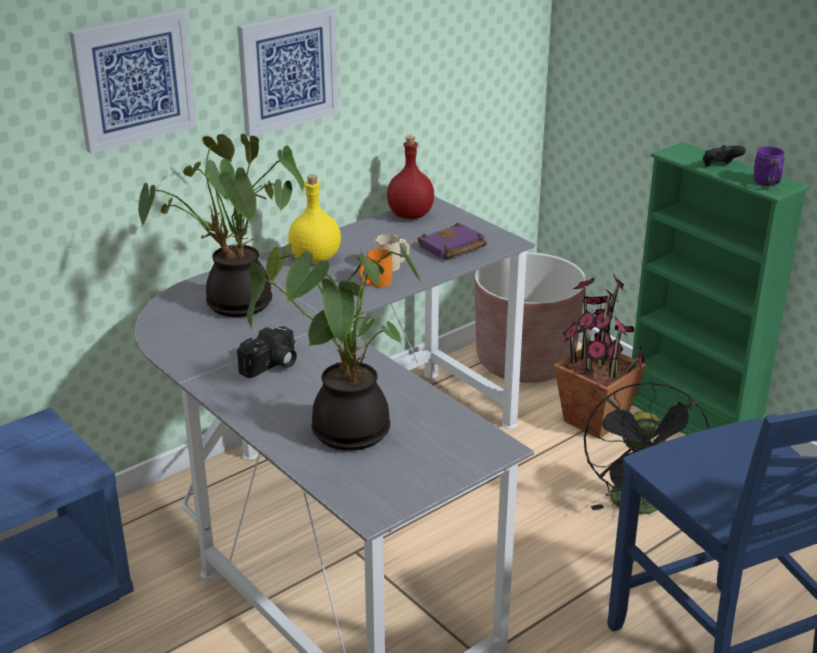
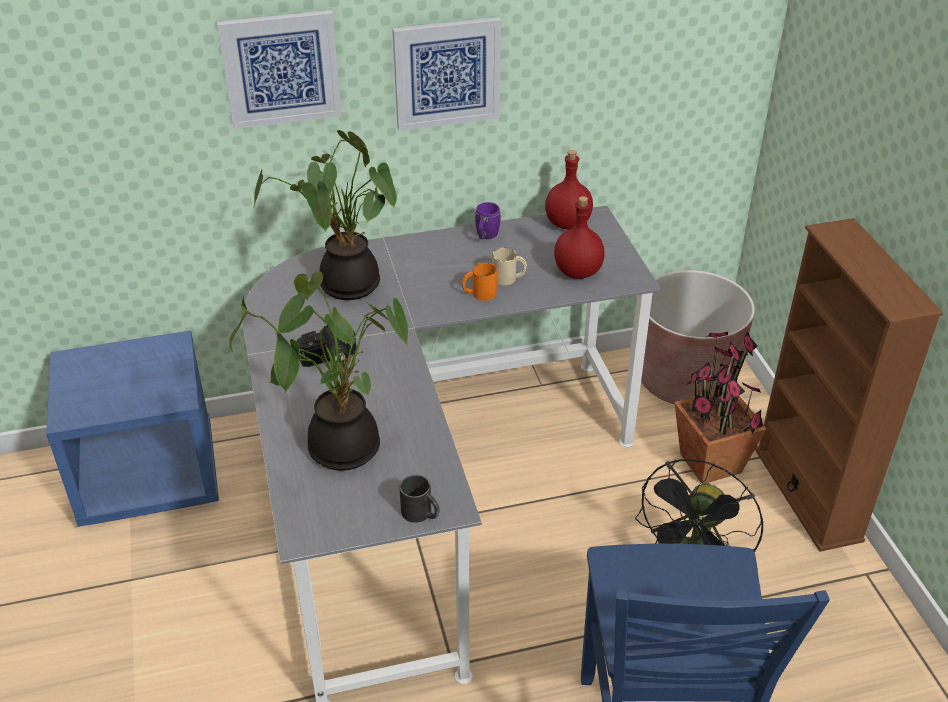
camera: 25 degrees right, 10 degrees up
yellow bottle [288,175,341,264] -> none
purple book [417,223,487,260] -> red bottle [554,196,605,279]
green bookcase [632,142,809,435] -> brown bookcase [755,218,943,552]
black game controller [703,145,746,167] -> none
purple mug [753,147,785,186] -> purple mug moved to [475,202,501,239]
none -> black mug [399,475,440,523]

